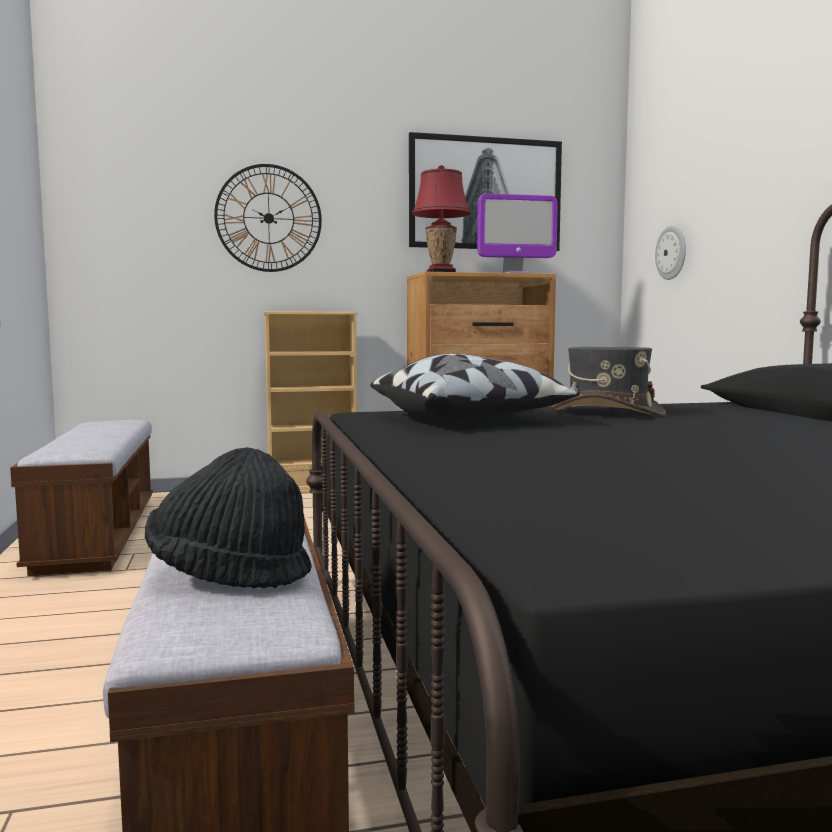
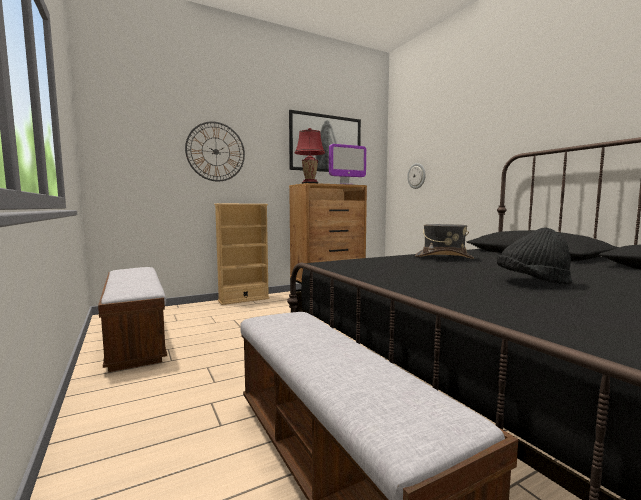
camera: 15 degrees left, 0 degrees up
black hat [145,447,312,588] -> black hat moved to [497,227,572,285]
pillow [370,354,580,422] -> none

